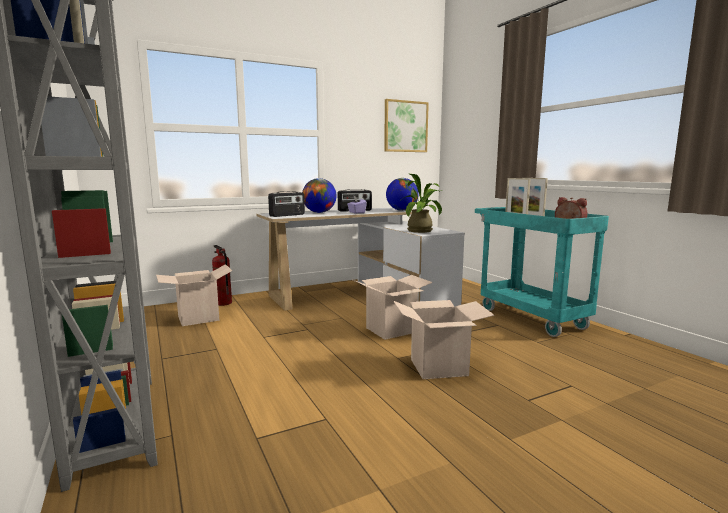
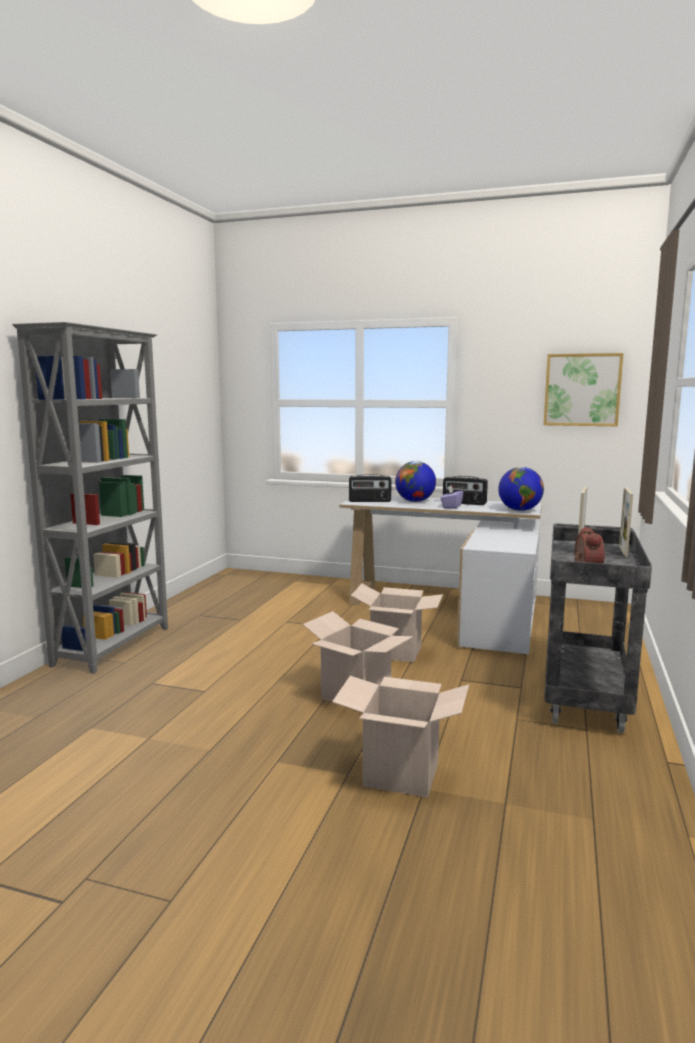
camera: 45 degrees right, 0 degrees up
cardboard box [156,264,232,326] -> cardboard box moved to [332,676,469,798]
fire extinguisher [212,245,232,306] -> none
potted plant [401,174,442,233] -> none
turquoise cart [475,207,609,337] -> grey cart [544,523,652,733]

